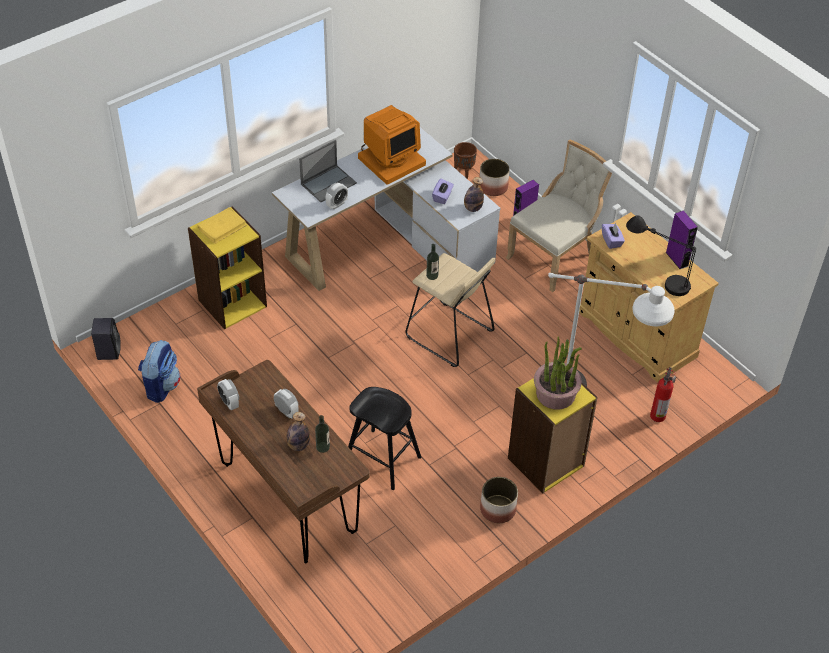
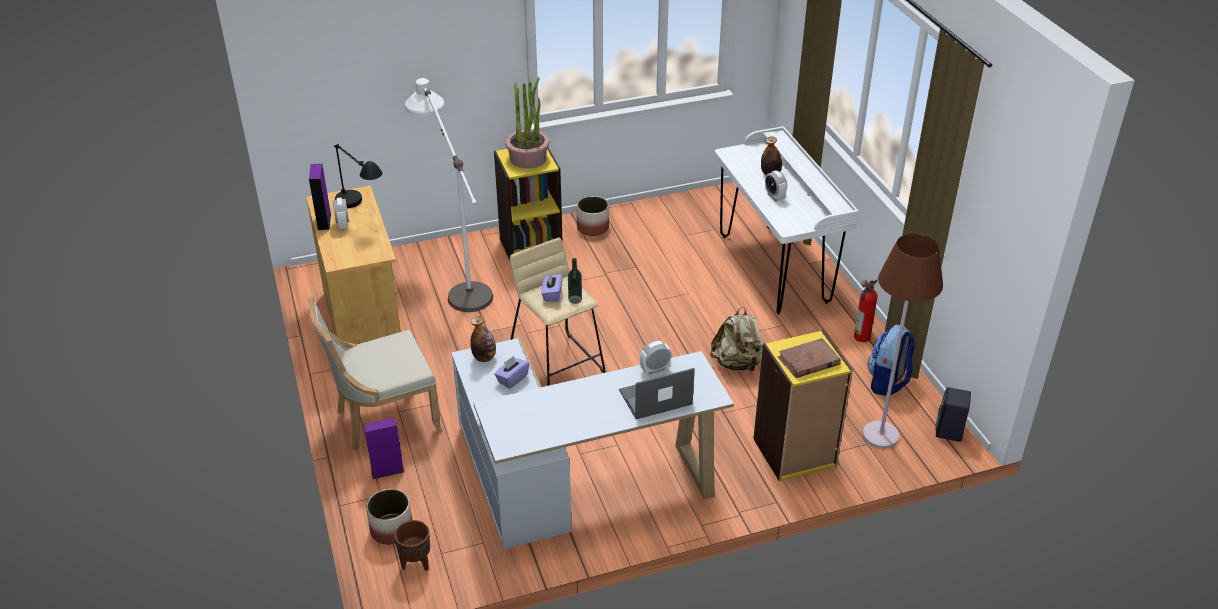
camera: 160 degrees left, 10 degrees down
yellow book [197,207,247,244] -> brown book [777,338,841,378]
brown desk [197,360,370,563] -> white desk [714,126,859,314]
alarm clock [217,379,239,410] -> alarm clock moved to [333,198,349,230]
bottle [315,415,330,453] -> none
black stool [348,387,421,490] -> none
monitor [358,105,426,185] -> none
purple tissue box [602,223,625,249] -> purple tissue box moved to [541,273,562,302]
fire extinguisher [650,367,676,422] -> fire extinguisher moved to [854,280,877,342]
none -> beige backpack [710,307,764,372]
none -> brown floor lamp [863,234,943,448]

